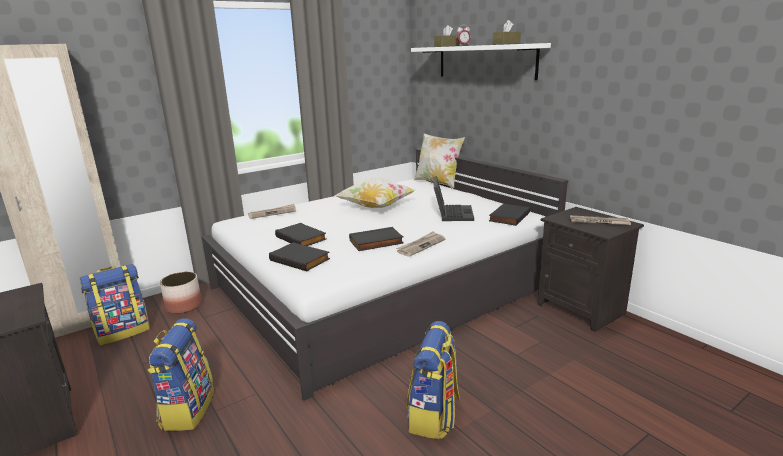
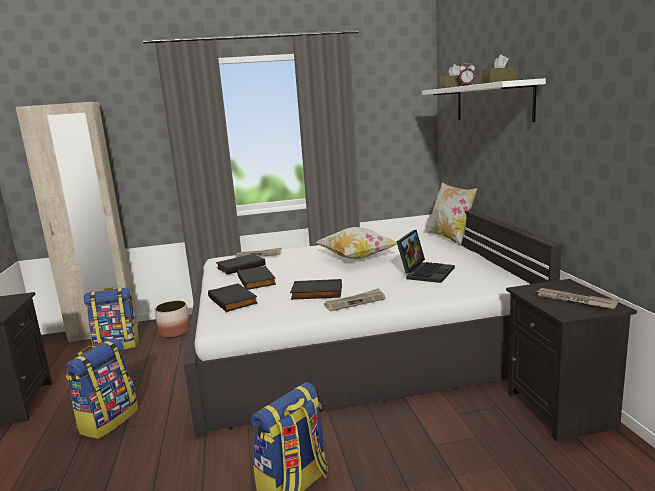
camera: 25 degrees right, 5 degrees down
black book [489,204,530,226] -> black book moved to [216,254,266,275]

